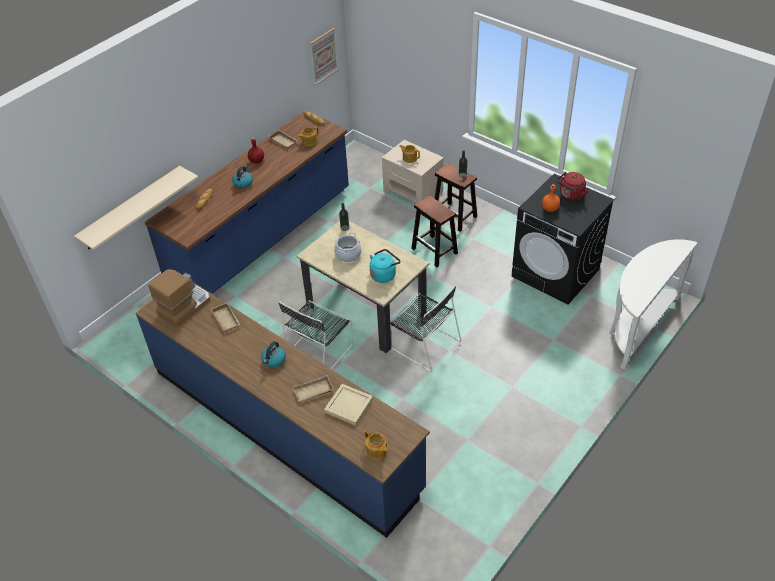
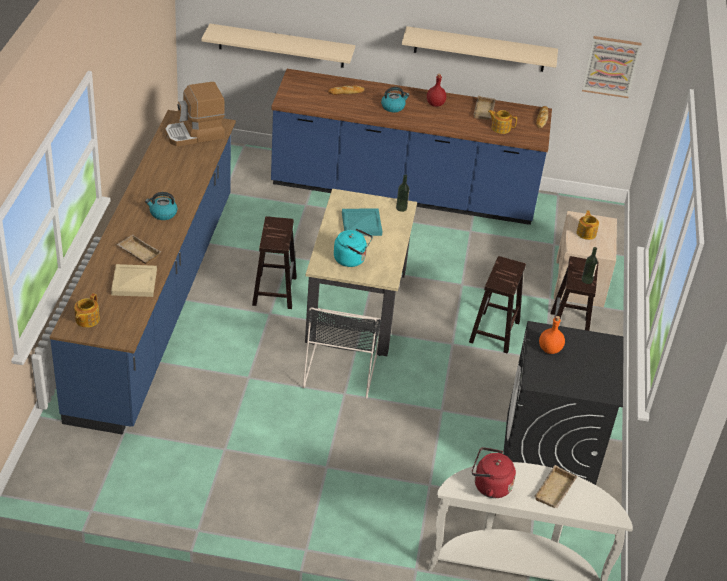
camera: 55 degrees right, 5 degrees down
coffee machine [148,269,210,327] -> coffee machine turned 150 degrees clockwise [165,82,225,146]
beige tray [211,303,240,332] -> beige tray moved to [534,465,577,508]
black chair [278,300,353,369] -> brown stool [252,216,297,309]
cooking pot [334,232,362,262] -> turquoise tray [342,209,382,236]
red kettle [557,172,588,200] -> red kettle moved to [472,447,516,498]
none -> beige shelf [402,26,558,72]

